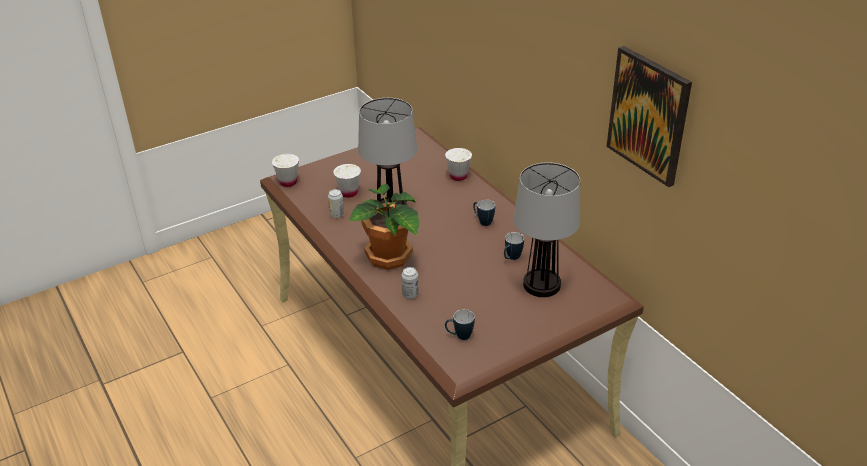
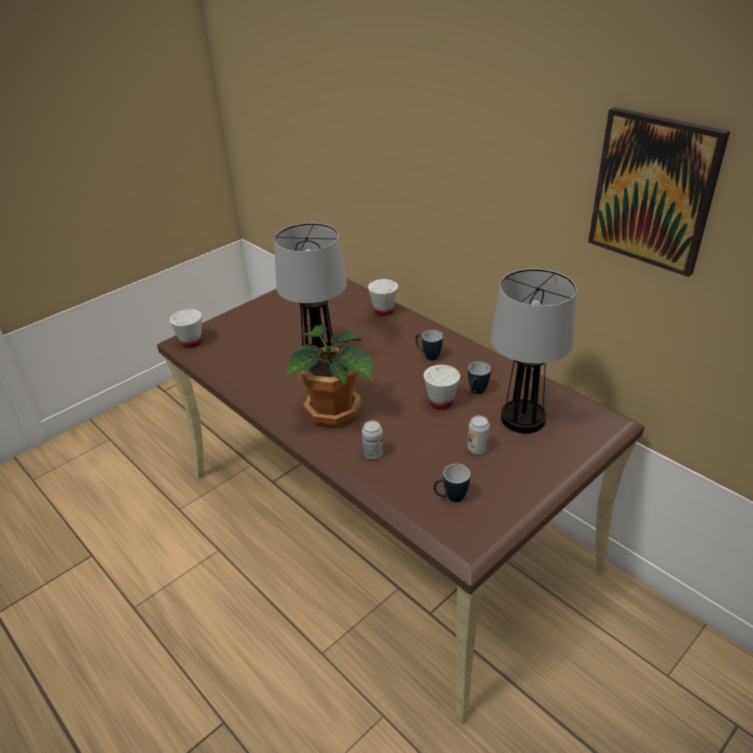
camera: 10 degrees left, 0 degrees up
can [328,189,344,218] -> can moved to [468,415,490,454]
white cup [333,164,361,198] -> white cup moved to [424,365,460,410]

